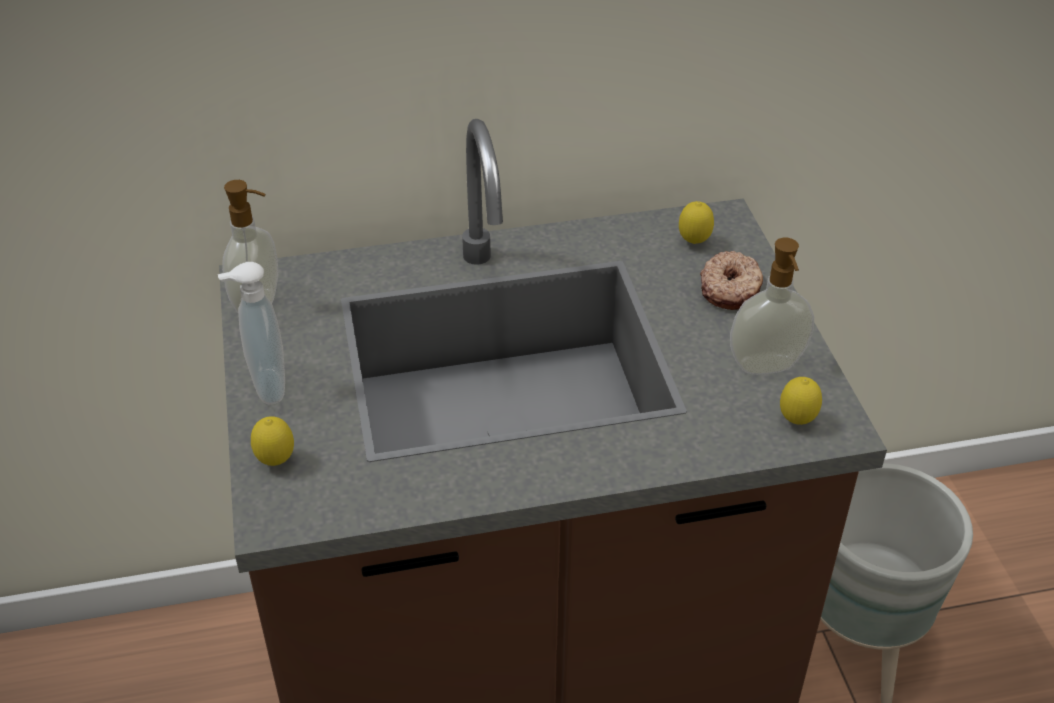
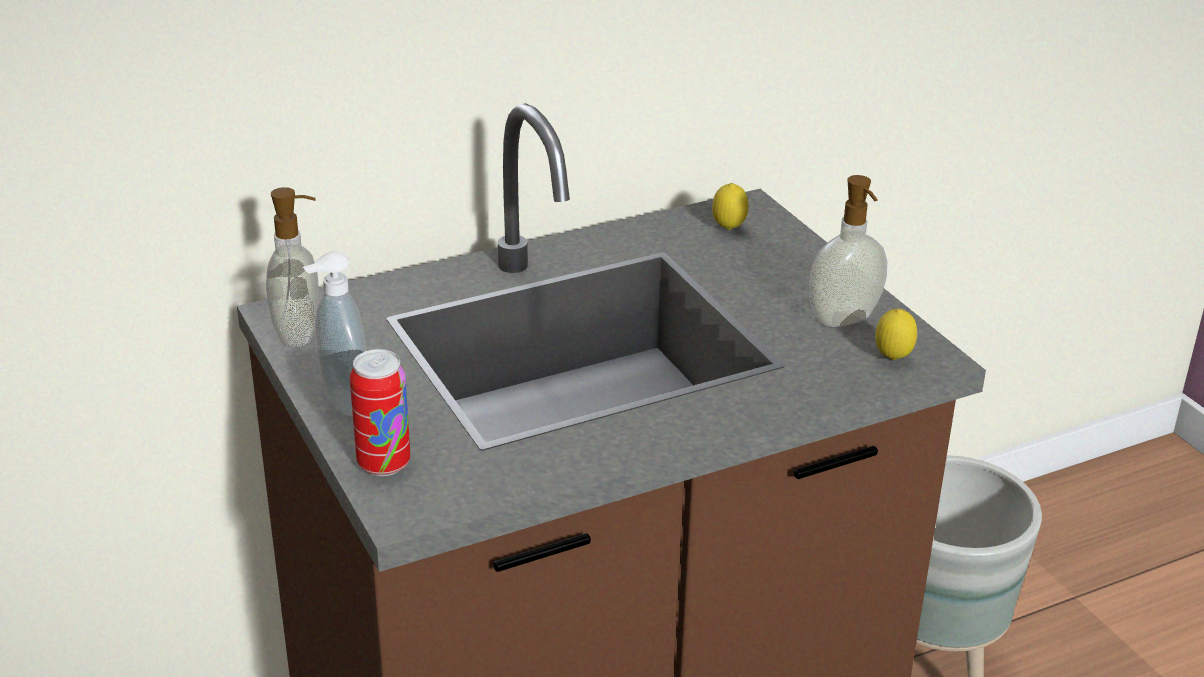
camera: 15 degrees left, 10 degrees down
lemon [251,416,294,466] -> can [350,349,410,476]
donut [700,251,763,310] -> none

